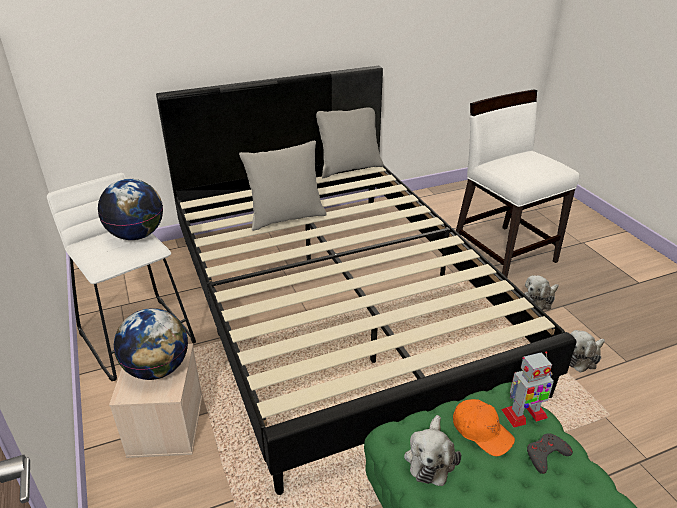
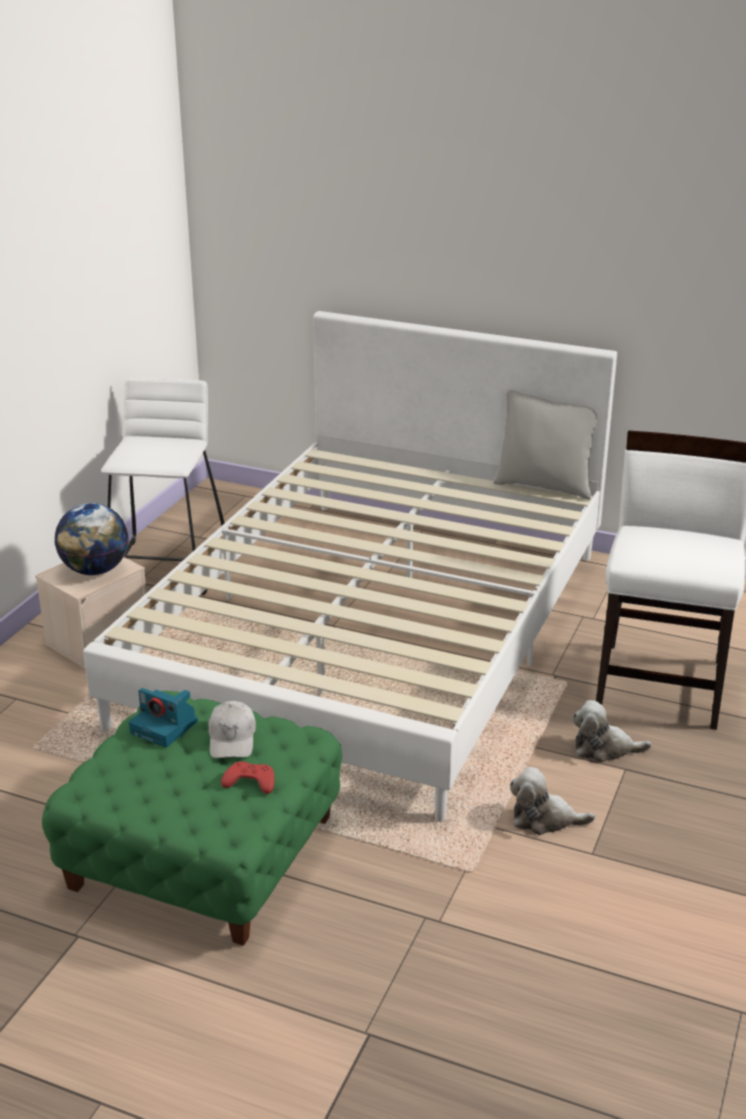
camera: 45 degrees right, 5 degrees down
globe [98,179,163,240] -> none
black bed [156,66,576,495] -> white bed [83,311,617,822]
grey pillow [239,140,327,231] -> none
plush toy [404,415,461,486] -> camera [129,688,198,748]
orange cap [453,399,515,456] -> white cap [208,701,256,758]
toy robot [501,351,554,428] -> none
grey game controller [527,433,573,474] -> red game controller [221,761,274,794]

